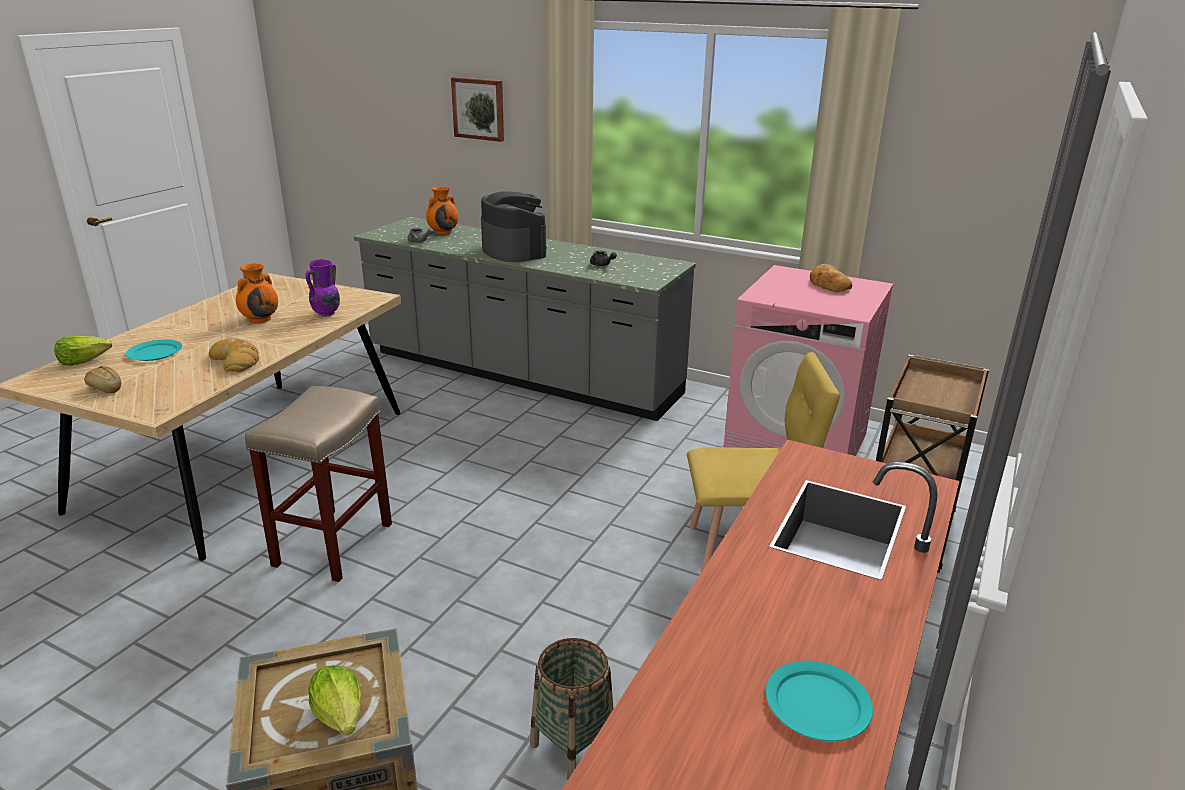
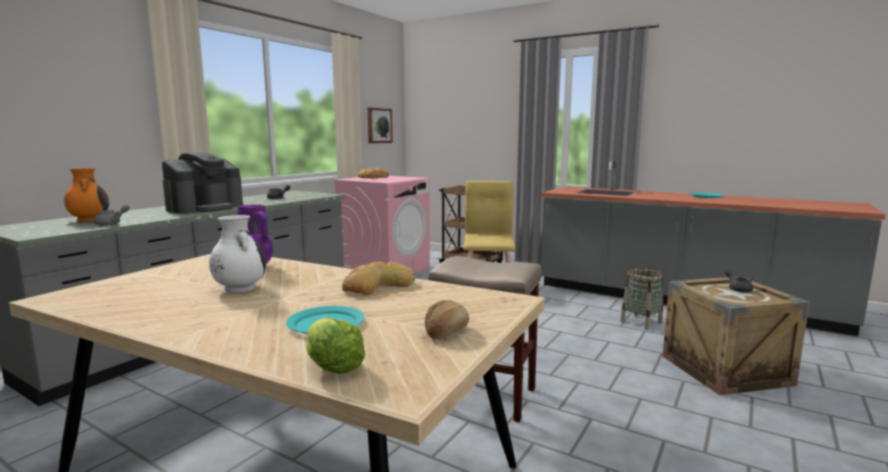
camera: 85 degrees left, 15 degrees down
orange vase [236,263,278,323] -> white vase [209,215,266,293]
lettuce [308,665,361,736] -> grey teapot [725,269,753,292]
picture [451,77,504,142] -> picture moved to [368,107,393,143]
coffee machine [481,191,547,262] -> coffee machine turned 150 degrees clockwise [162,152,243,214]

